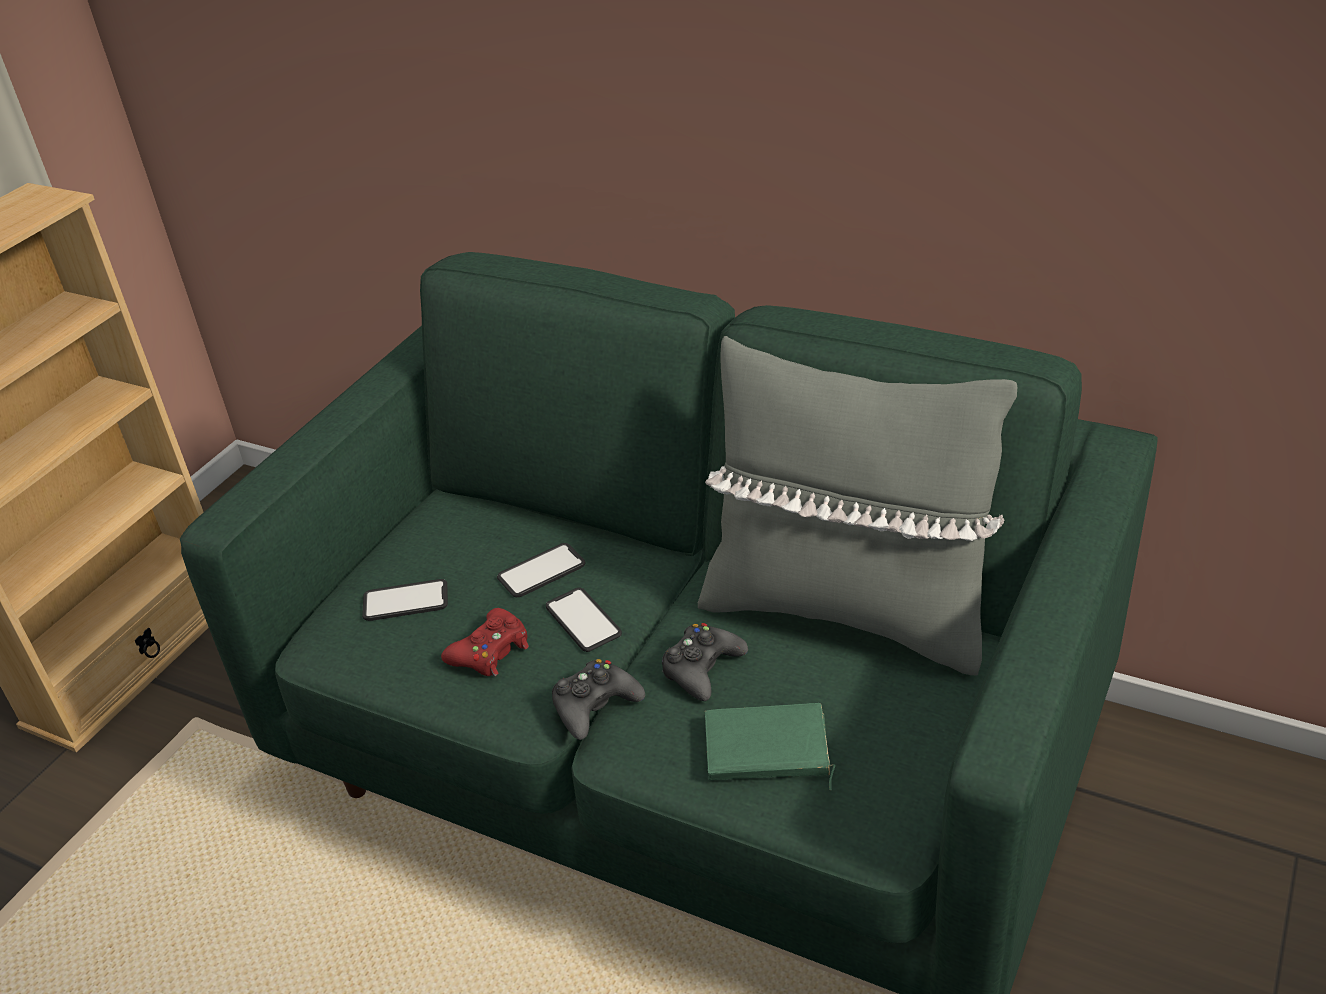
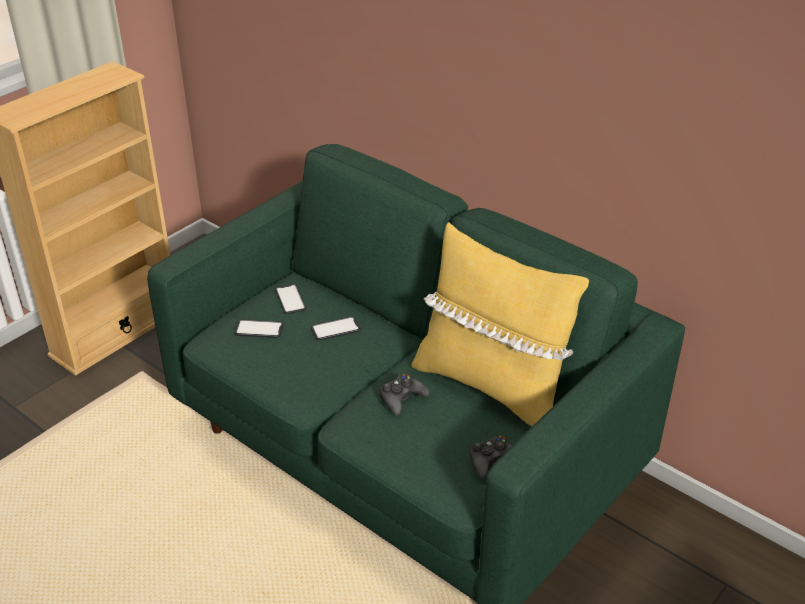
camera: 10 degrees right, 0 degrees up
red game controller [441,608,529,676] -> none
phone [546,587,622,652] -> phone moved to [275,284,306,314]
black game controller [552,659,645,740] -> black game controller moved to [469,435,512,479]
grey pillow [698,336,1017,675] -> yellow pillow [411,222,589,426]
green book [705,703,835,790] -> none

